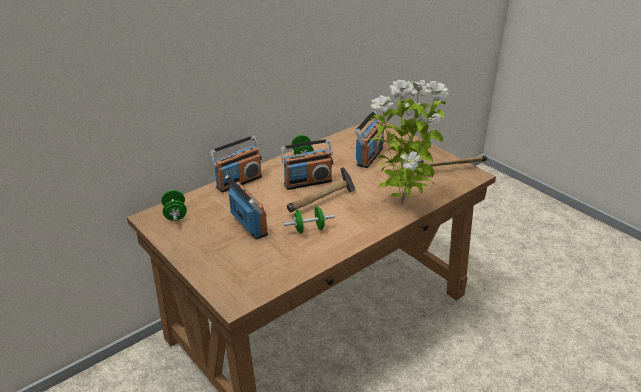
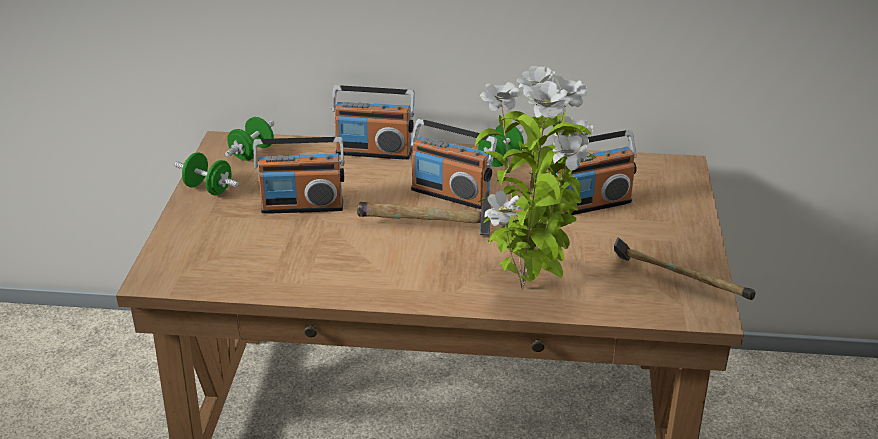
camera: 45 degrees right, 0 degrees up
radio [225,175,268,239] -> radio turned 75 degrees clockwise [253,137,345,214]
green dumbbell [284,207,335,234] -> green dumbbell moved to [175,153,239,195]

